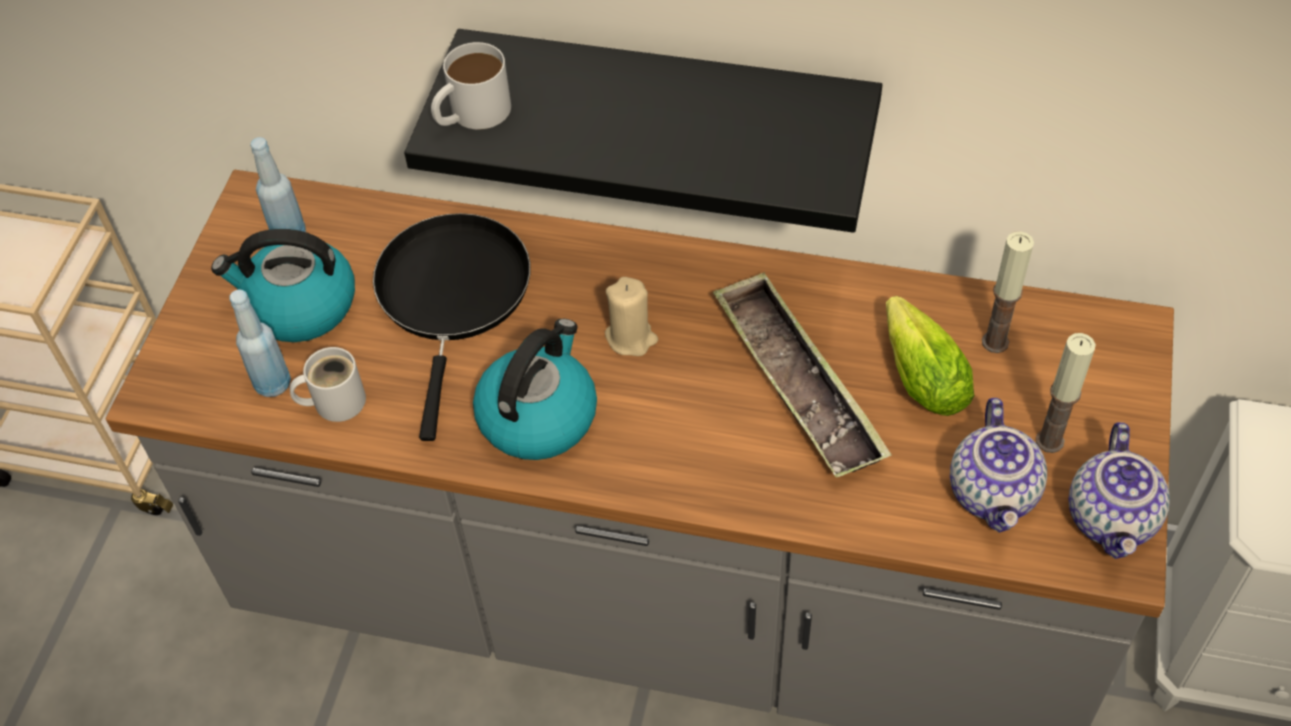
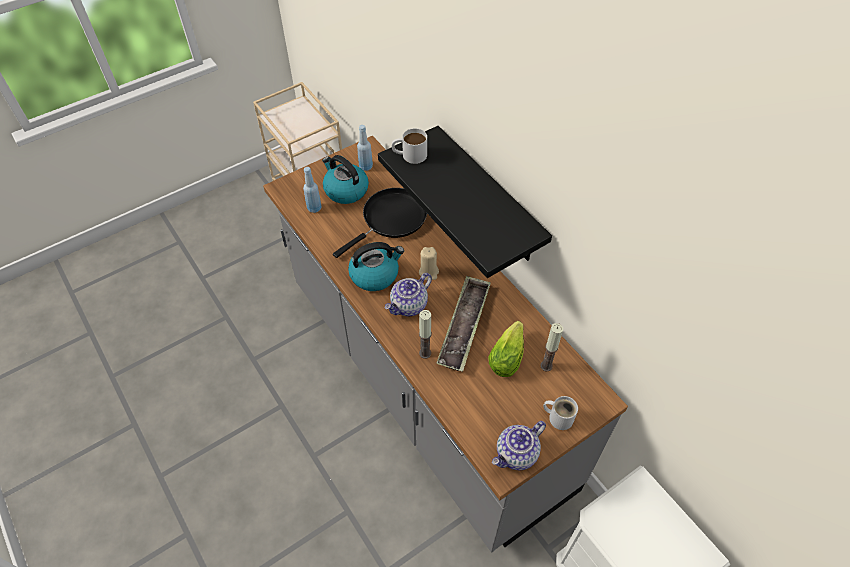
camera: 40 degrees right, 0 degrees up
white mug [290,347,366,422] -> white mug moved to [543,396,578,430]
teapot [950,398,1047,533] -> teapot moved to [385,273,432,316]
candle [1036,333,1096,453] -> candle moved to [419,310,432,359]

